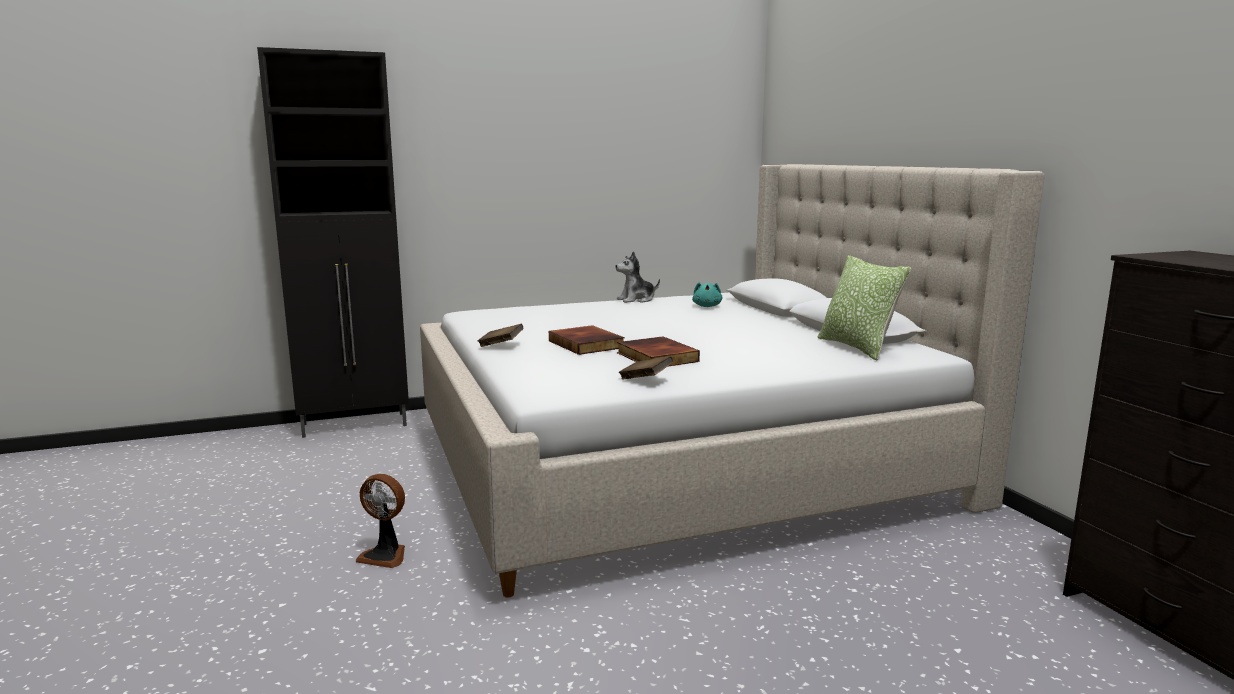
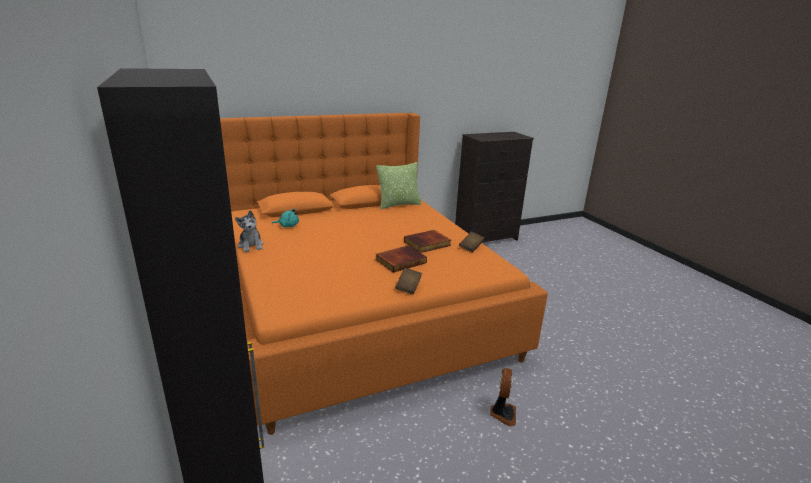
camera: 95 degrees left, 10 degrees up
beige bed [420,164,1045,598] -> orange bed [220,113,548,435]

